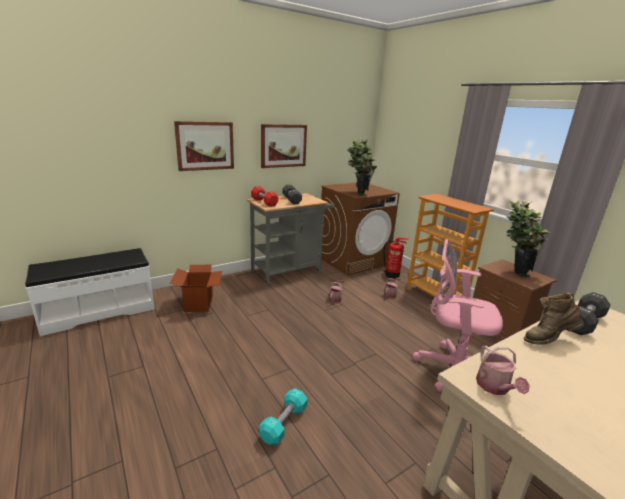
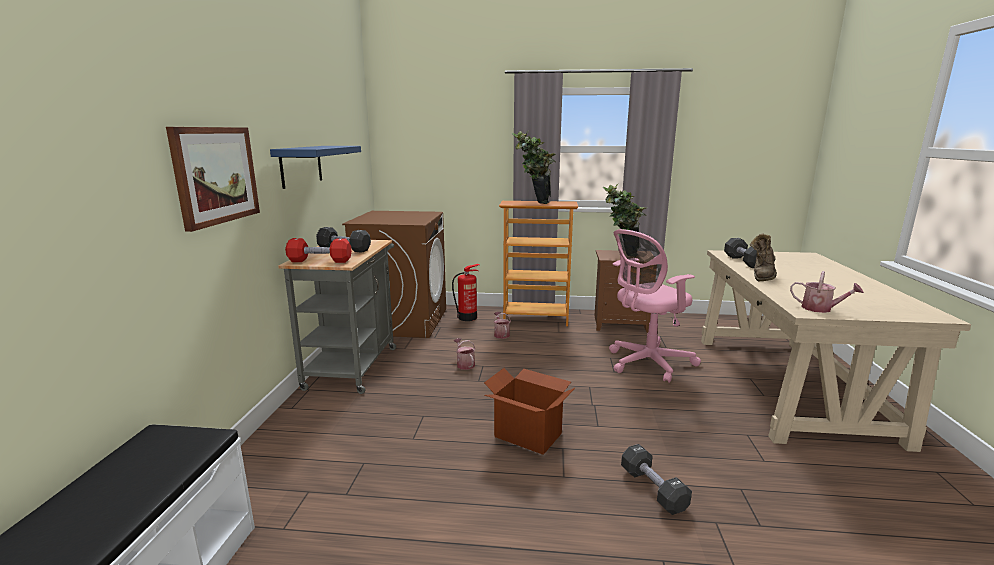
camera: 50 degrees left, 5 degrees down
cardboard box [170,265,222,312] -> cardboard box moved to [484,368,575,455]
turquoise dumbbell [259,388,308,445] -> black dumbbell [621,444,692,515]
picture [261,124,307,168] -> blue shelf [270,146,361,189]
potted plant [347,139,377,196] -> potted plant moved to [512,131,556,204]

